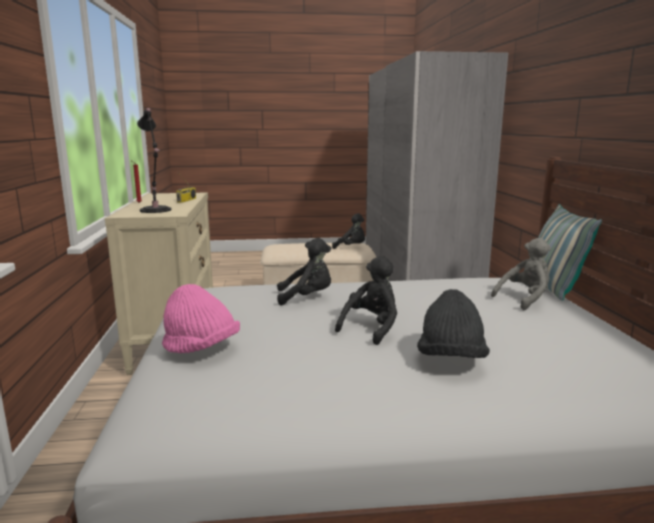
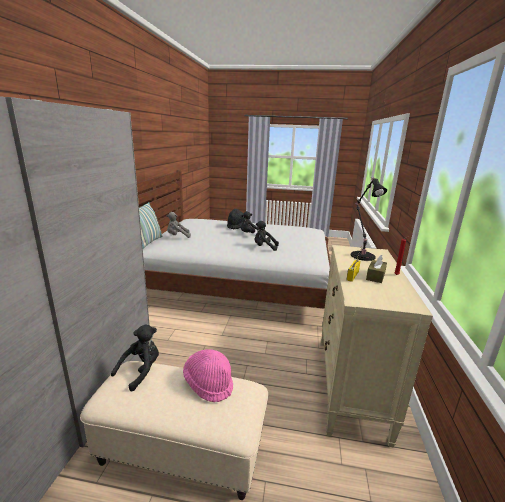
camera: 165 degrees left, 5 degrees up
pink hat [162,284,240,353] -> pink hat moved to [183,349,233,402]
black plush toy [332,213,365,249] -> black plush toy turned 90 degrees clockwise [111,324,159,391]
none -> brown tissue box [366,255,387,283]

